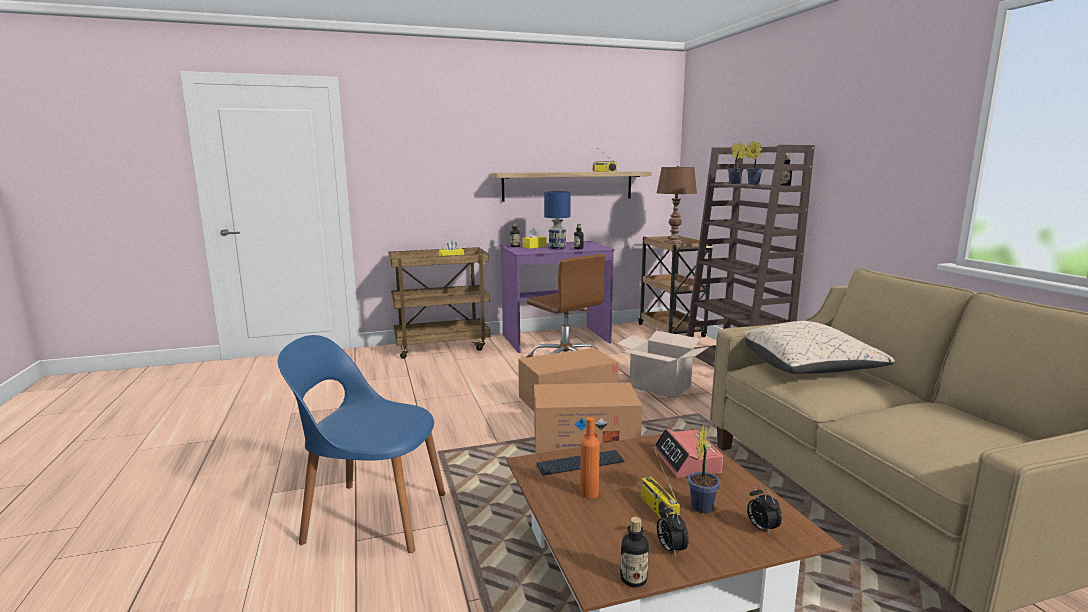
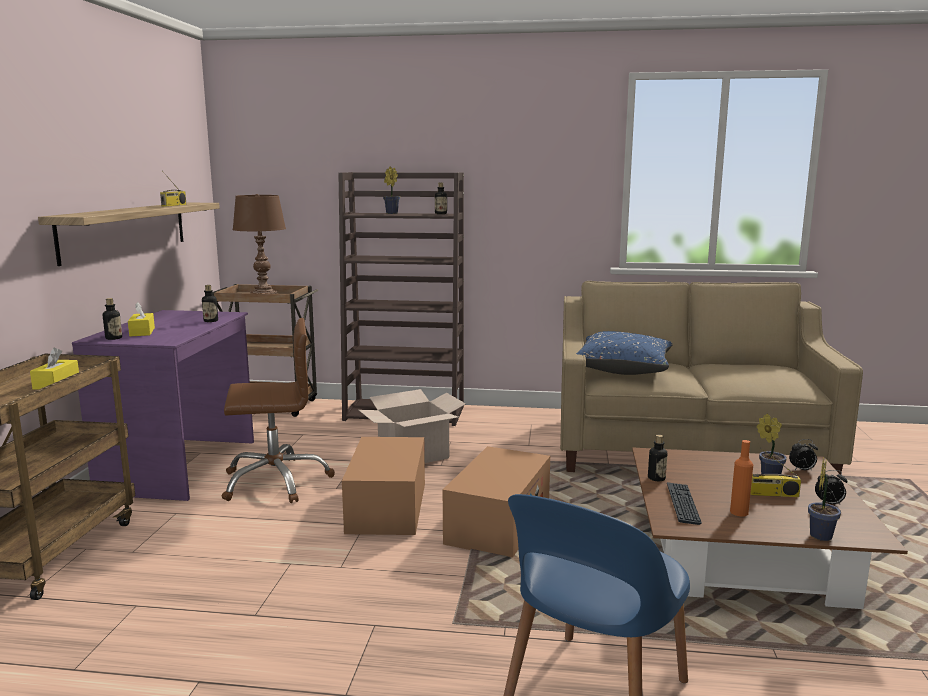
camera: 65 degrees left, 0 degrees up
blue table lamp [544,191,571,249] -> none
bottle [620,517,649,588] -> bottle moved to [648,435,667,481]
alarm clock [653,429,723,478] -> none
potted plant [728,142,746,184] -> potted plant moved to [808,458,841,541]
beige pillow [745,321,895,374] -> blue pillow [576,331,673,375]

